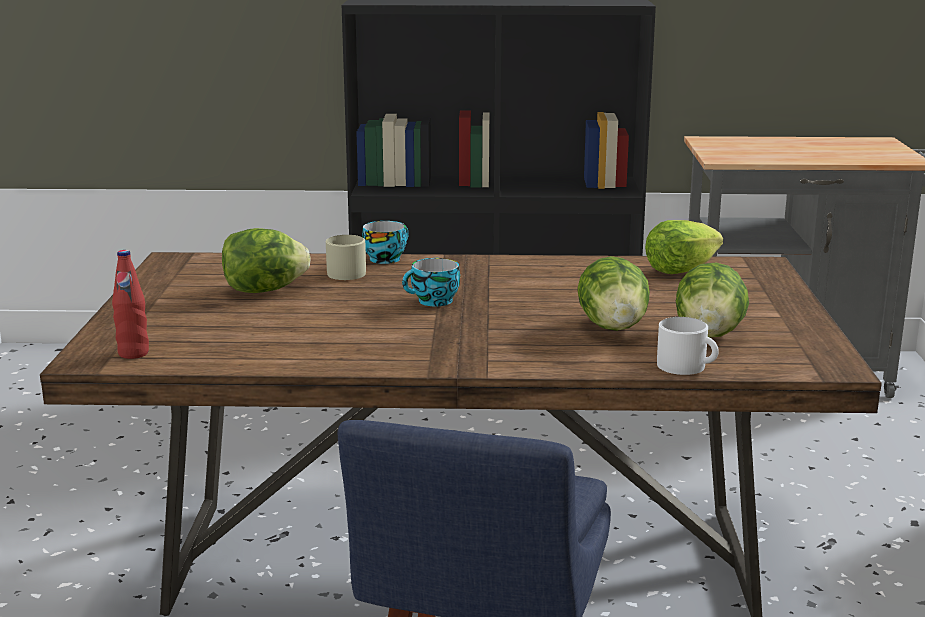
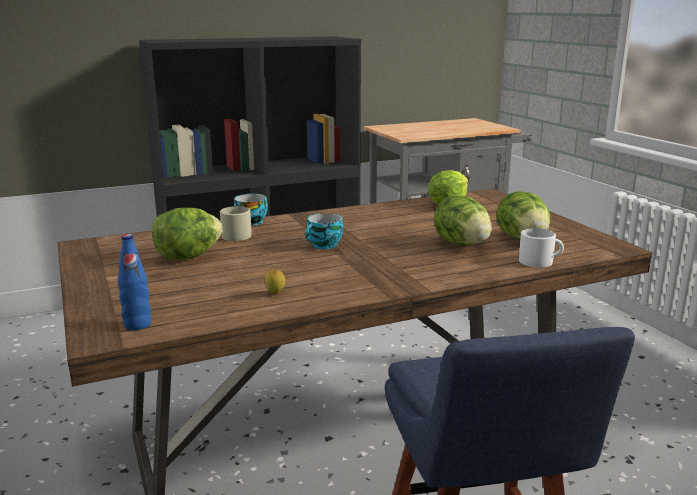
camera: 25 degrees left, 0 degrees up
red bottle [112,250,149,359] -> blue bottle [118,234,151,330]
none -> lemon [265,269,285,294]

